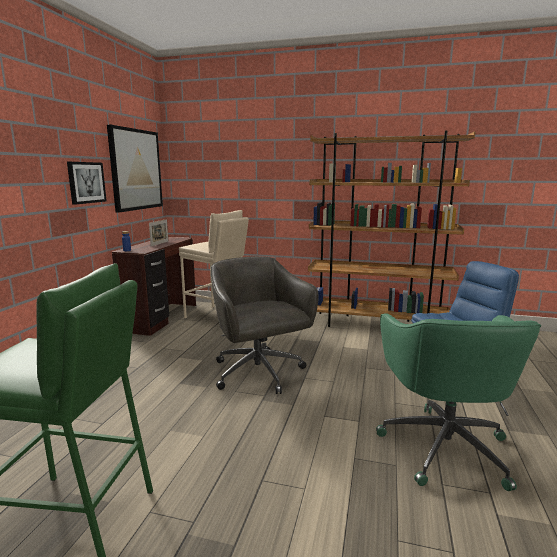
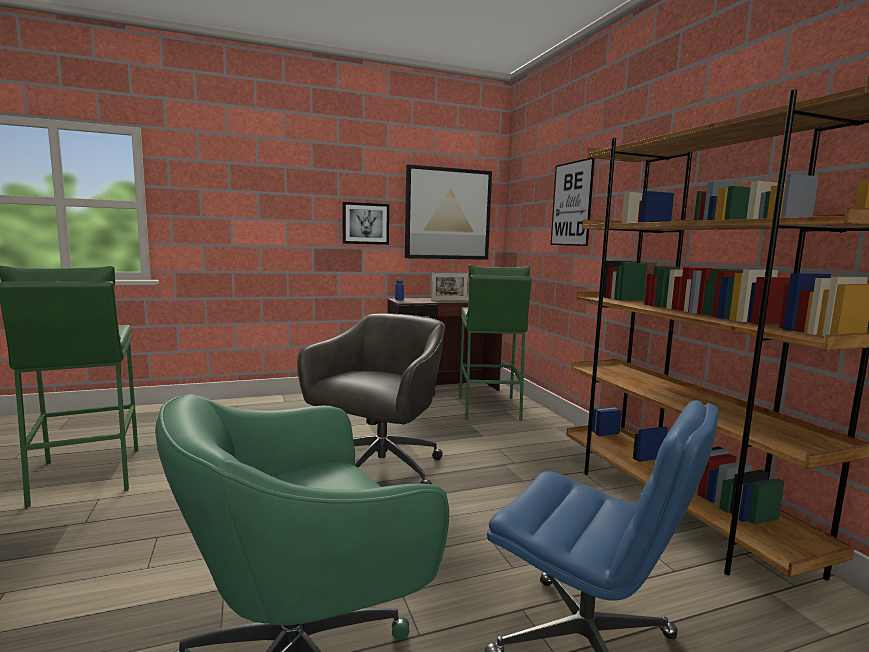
camera: 55 degrees right, 5 degrees down
beige stool [179,210,249,319] -> green stool [459,265,531,421]
none -> picture [551,158,595,246]

